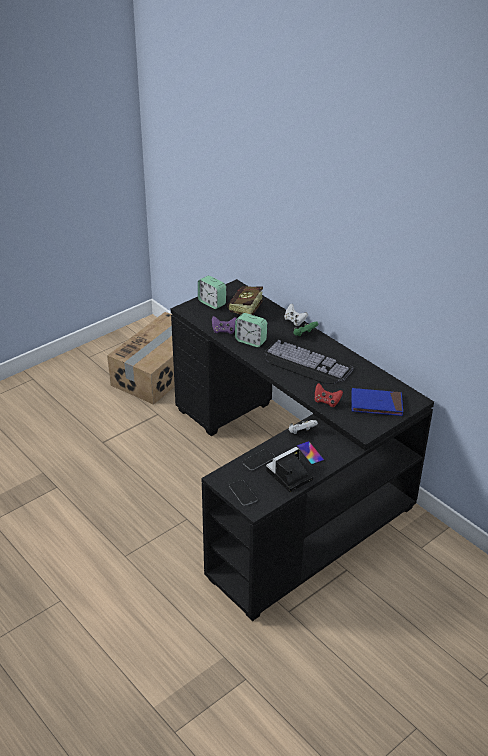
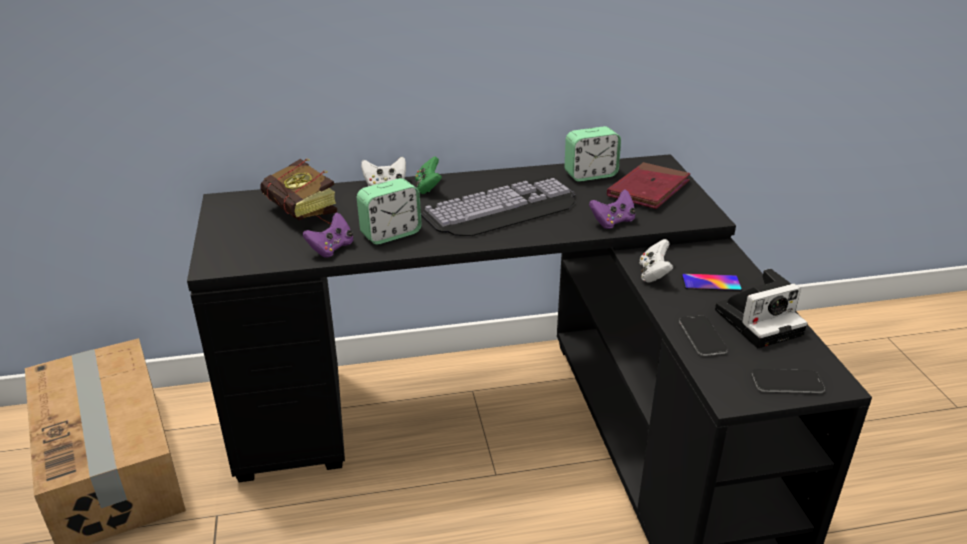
camera: 60 degrees left, 5 degrees down
alarm clock [198,276,226,309] -> alarm clock moved to [564,126,621,182]
camera [266,447,313,492] -> camera turned 105 degrees counterclockwise [715,269,808,348]
red game controller [315,383,343,407] -> purple game controller [589,189,636,229]
blue book [352,388,403,416] -> red book [607,162,690,209]

